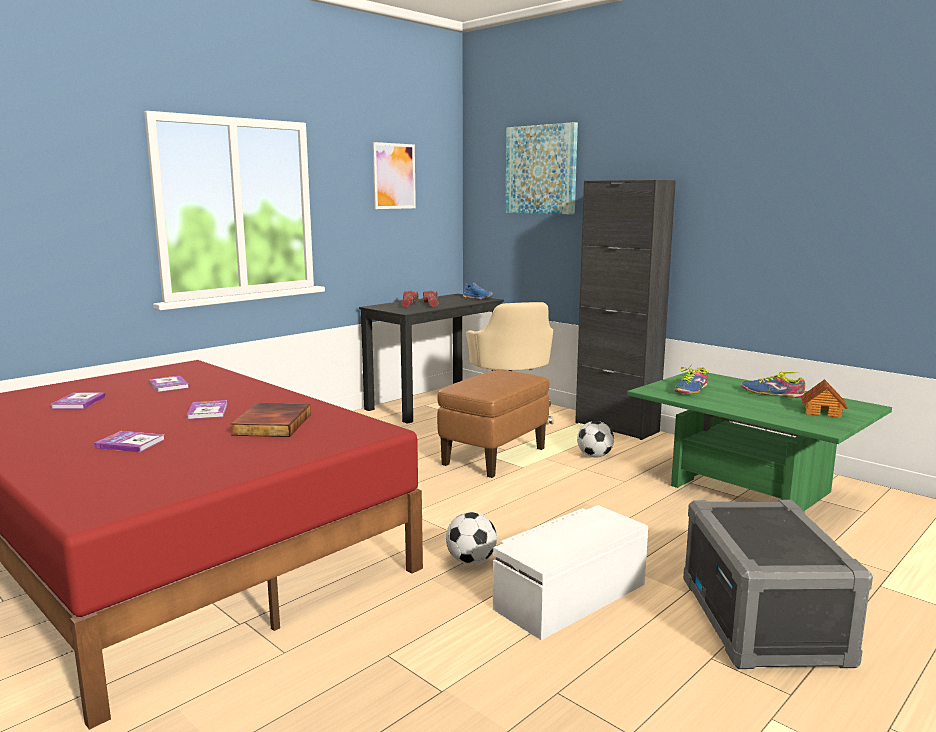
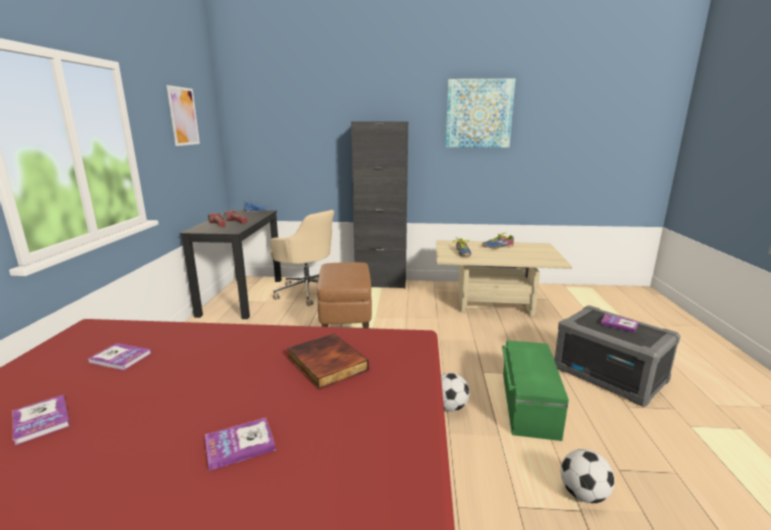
camera: 40 degrees left, 5 degrees up
book [186,400,227,419] -> book moved to [600,314,639,333]
white storage box [493,505,648,640] -> green storage box [502,340,569,441]
picture [505,122,578,214] -> picture moved to [445,78,515,148]
football [577,421,614,458] -> football moved to [561,449,615,503]
green coffee table [627,370,892,511] -> beige coffee table [436,240,572,316]
toy house [801,379,847,418] -> none

